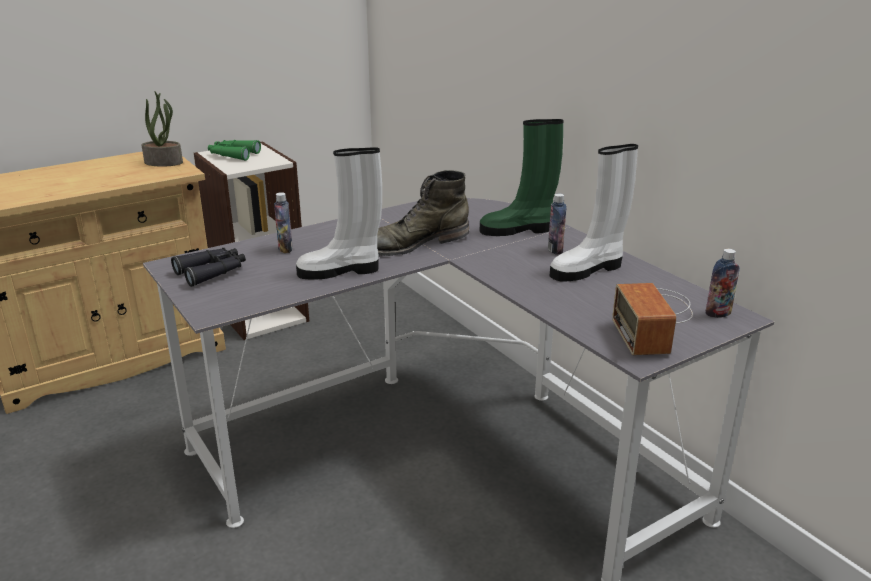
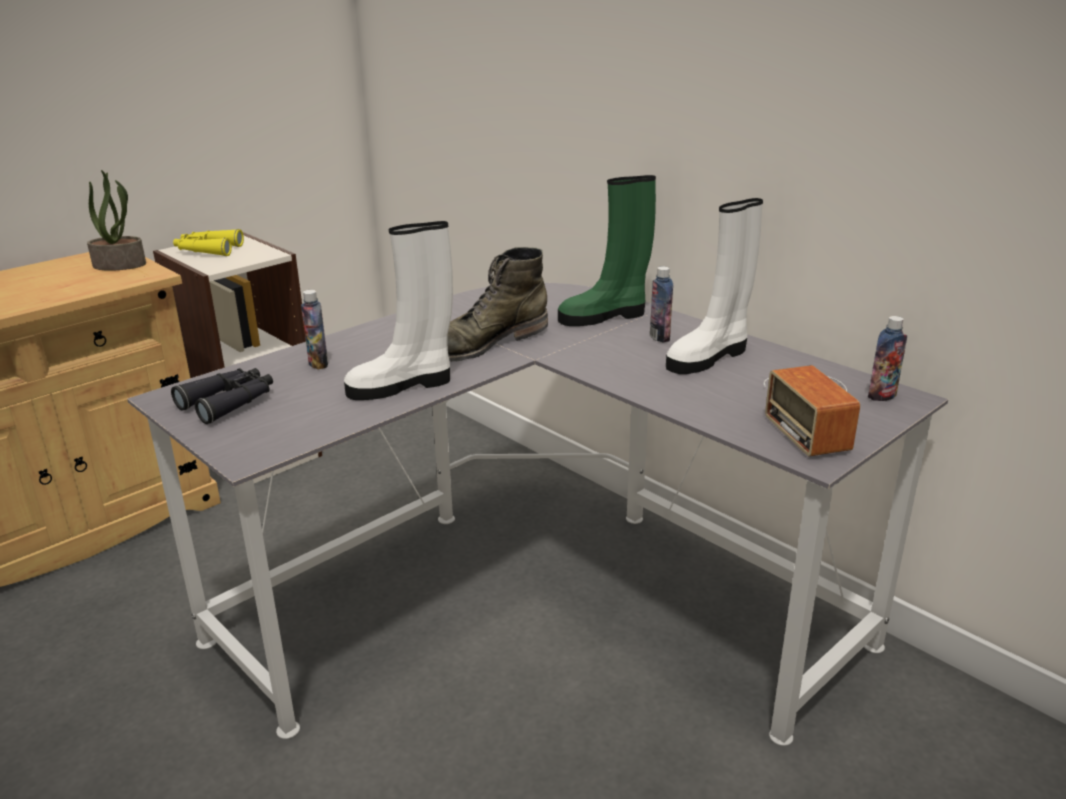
camera: 10 degrees left, 0 degrees up
green binoculars [208,140,261,161] -> yellow binoculars [173,229,244,256]

